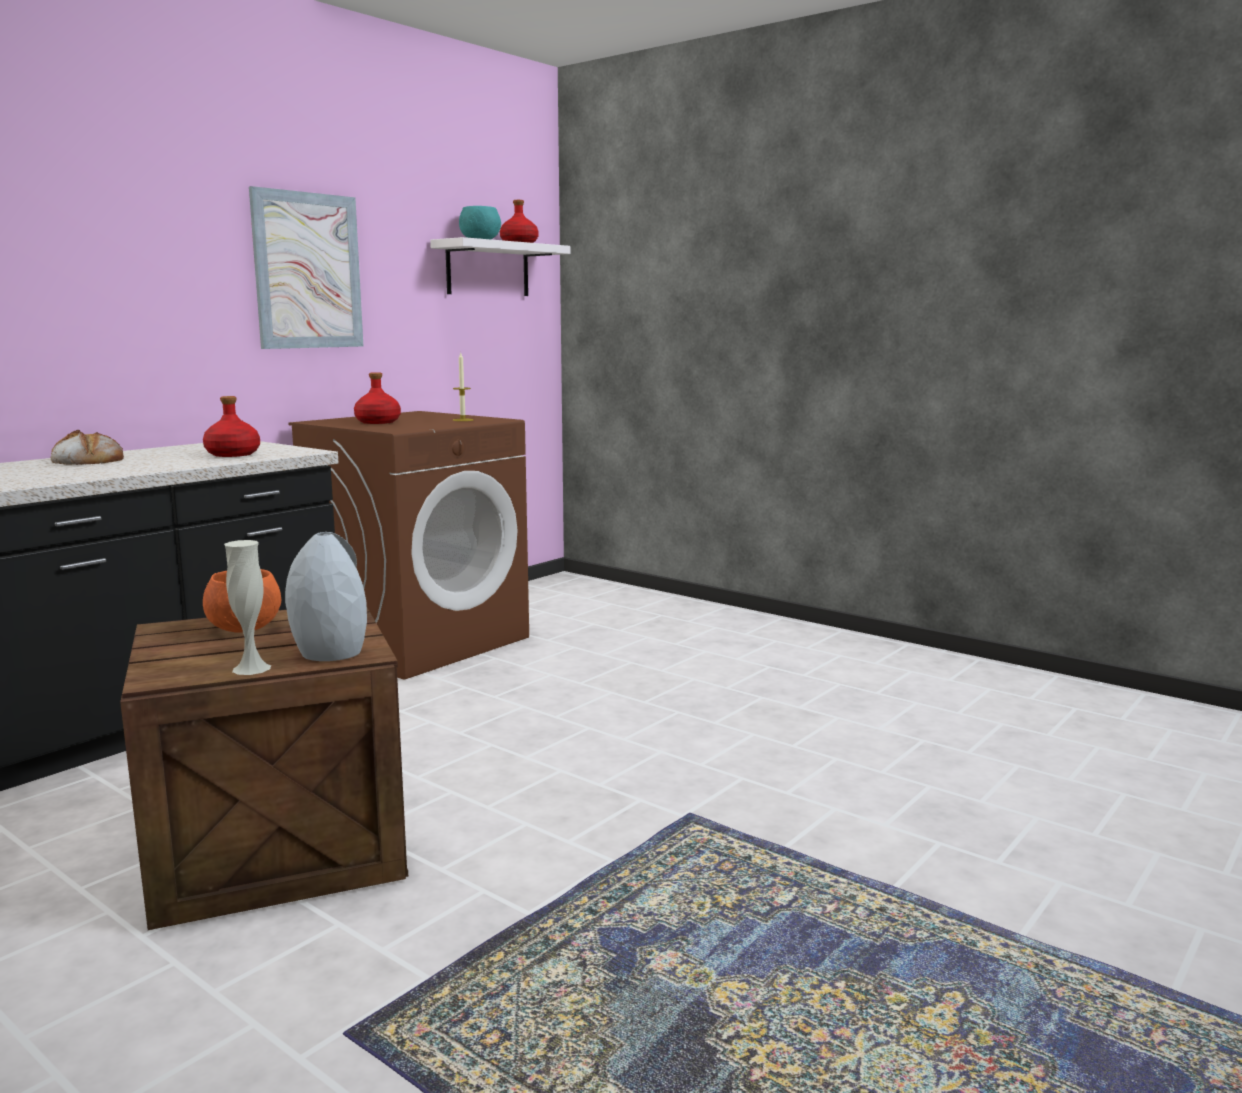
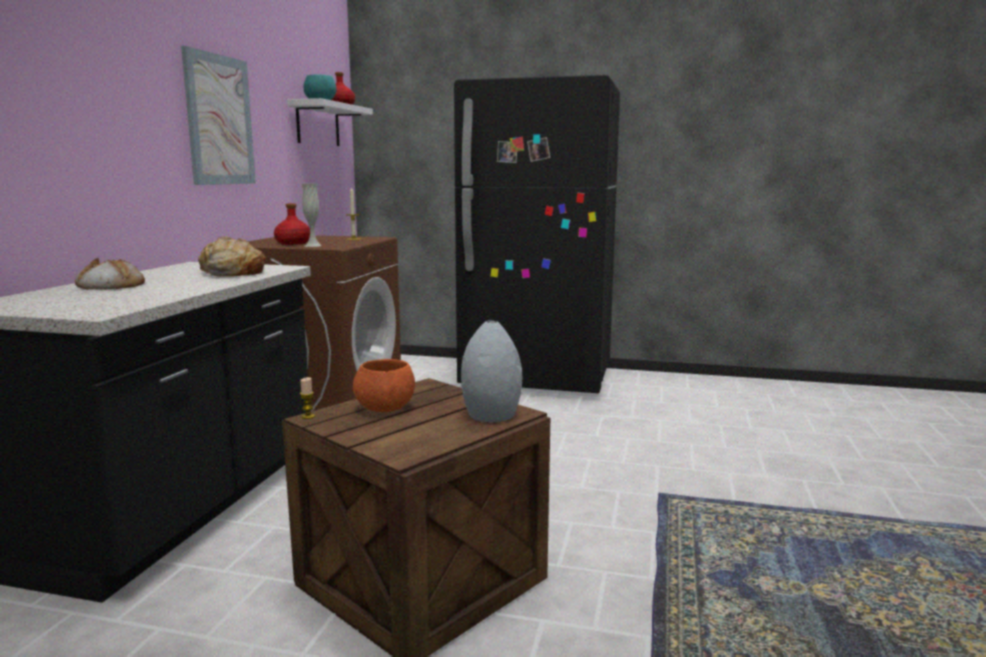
camera: 25 degrees left, 0 degrees up
red bottle [203,396,260,457] -> bread [198,236,266,277]
white vase [224,540,271,675] -> white vase moved to [302,183,322,247]
none -> candle [300,377,315,419]
none -> black fridge [454,75,620,393]

